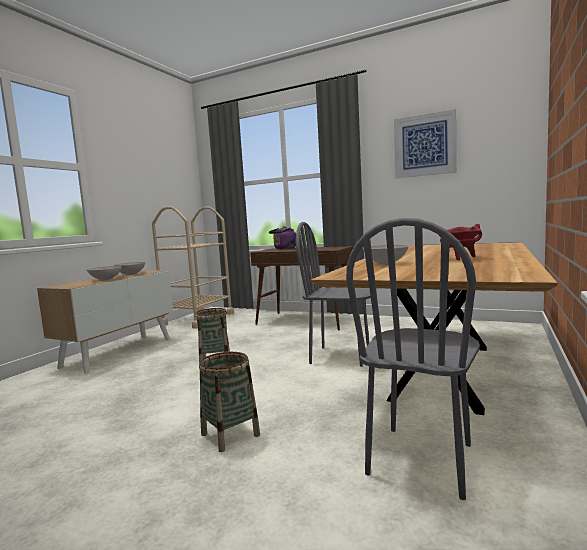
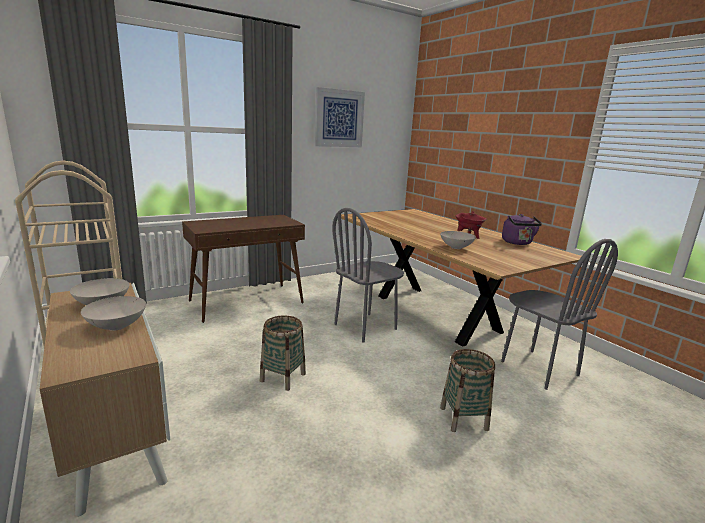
camera: 60 degrees left, 10 degrees up
purple kettle [269,226,296,249] -> purple kettle moved to [502,214,542,245]

